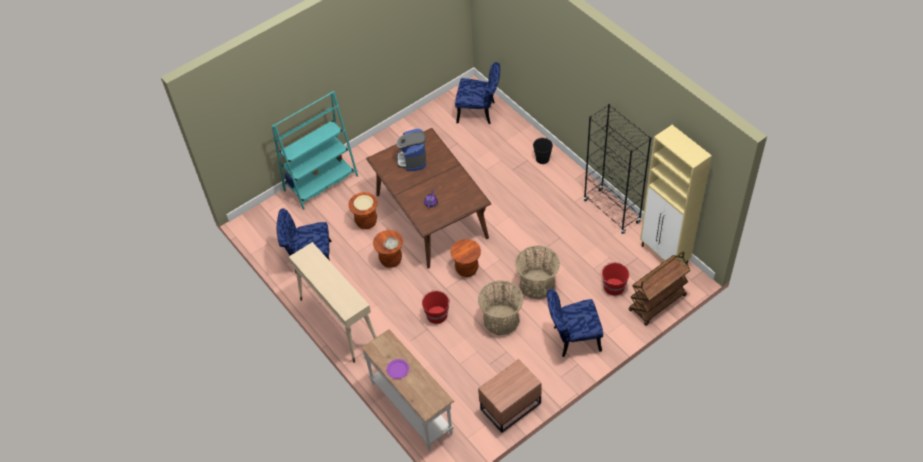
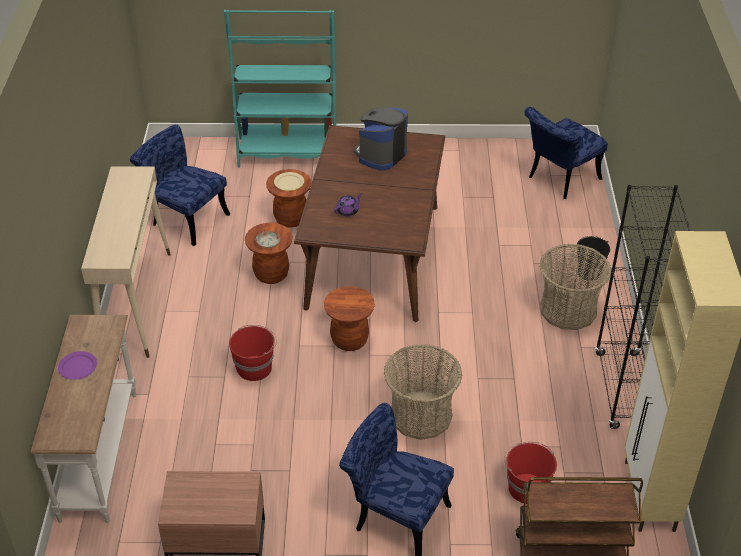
camera: 35 degrees right, 10 degrees down
blue chair [455,62,500,124] -> blue chair turned 90 degrees clockwise [524,107,608,199]
basket [478,280,523,335] -> basket moved to [540,244,611,330]

